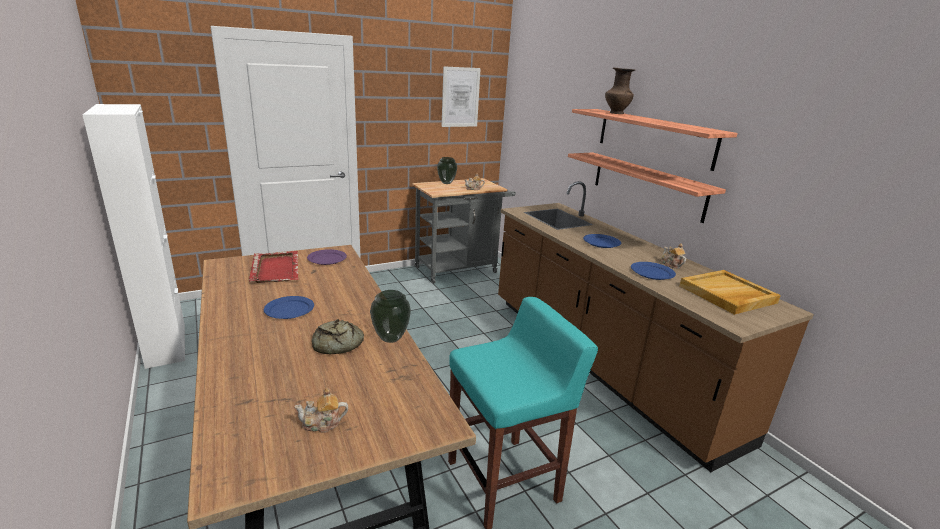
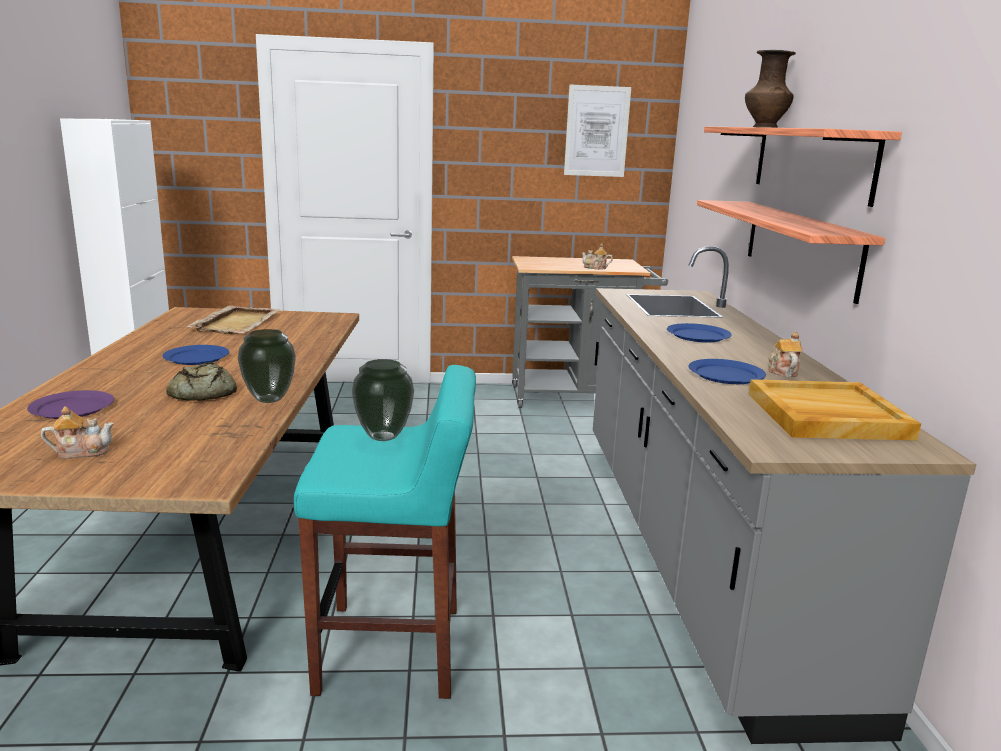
camera: 25 degrees right, 5 degrees down
red tray [249,251,299,283] -> beige tray [187,305,280,334]
teapot [294,388,348,433] -> teapot turned 150 degrees clockwise [41,406,114,459]
purple plate [307,249,347,265] -> purple plate moved to [27,390,114,419]
vase [437,157,457,184] -> vase moved to [352,359,414,441]
brown counter [498,181,814,472] -> grey counter [593,246,976,744]

